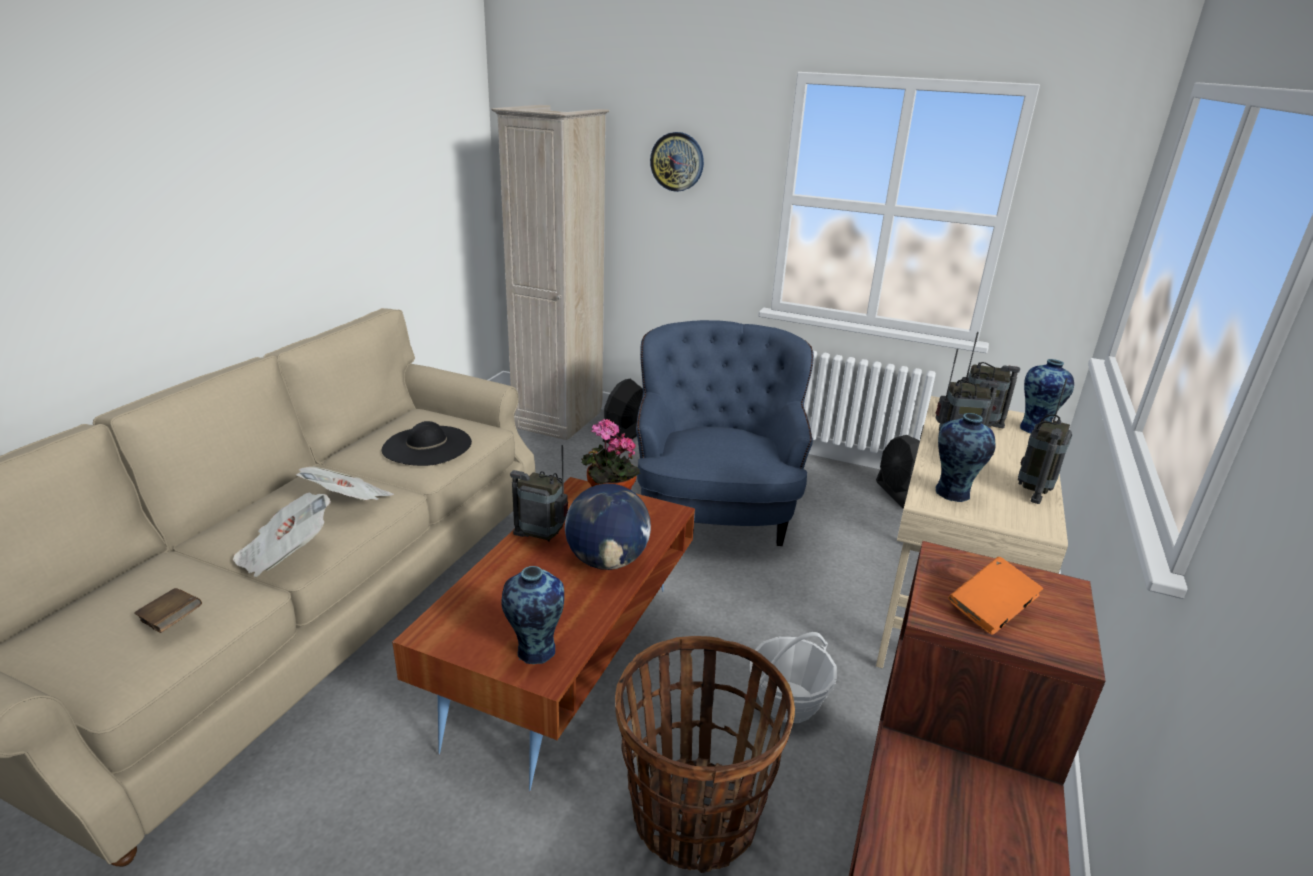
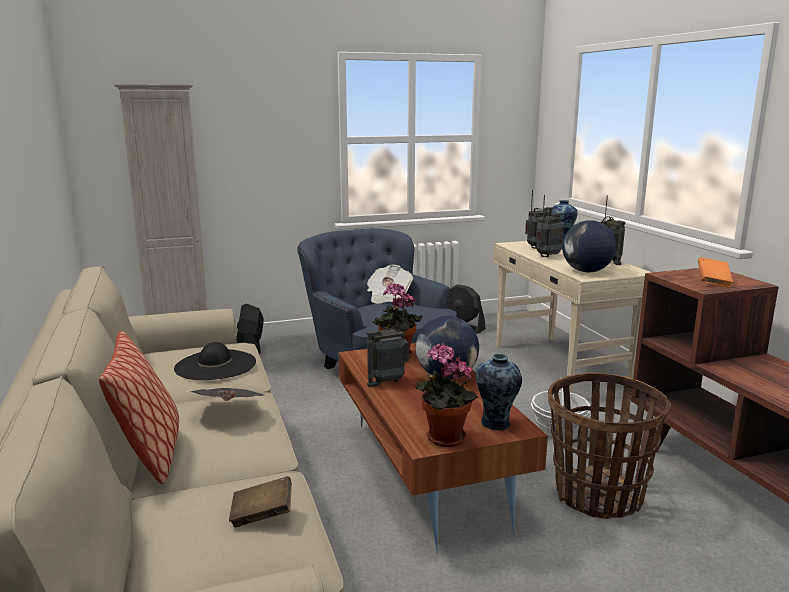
camera: 40 degrees left, 10 degrees down
newspaper [233,493,331,577] -> newspaper moved to [367,265,413,303]
wall clock [650,132,704,192] -> none
vase [936,413,996,502] -> globe [562,220,616,272]
none -> pillow [99,331,179,484]
none -> potted plant [415,343,478,447]

